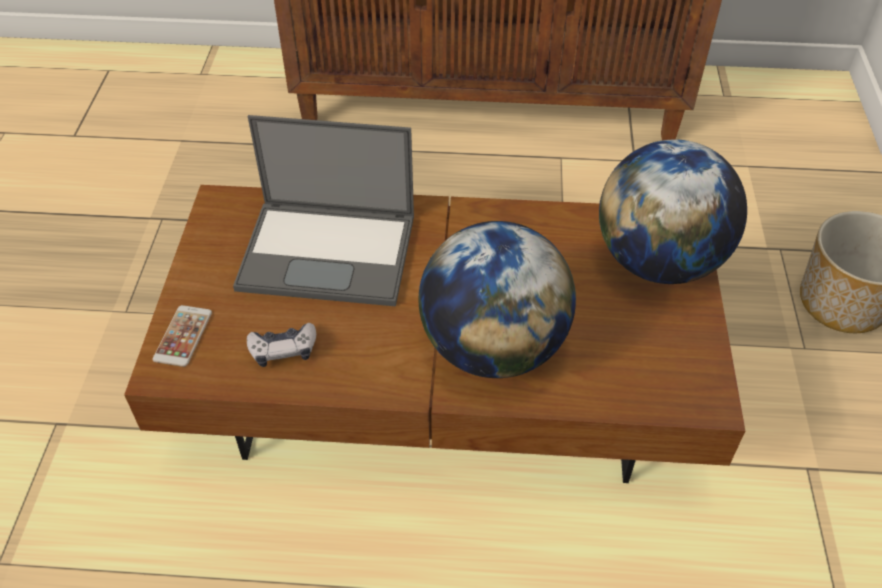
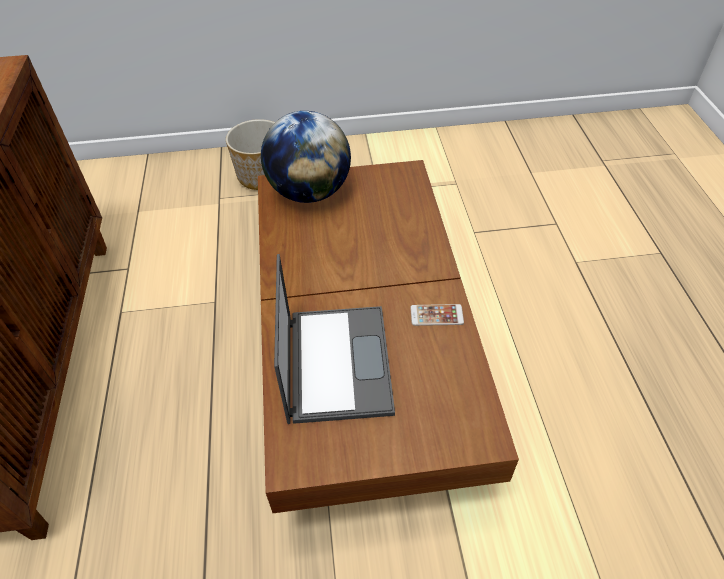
camera: 100 degrees left, 0 degrees up
phone [152,305,212,367] -> phone moved to [410,304,464,326]
game controller [247,323,316,367] -> none
globe [419,221,576,378] -> none

